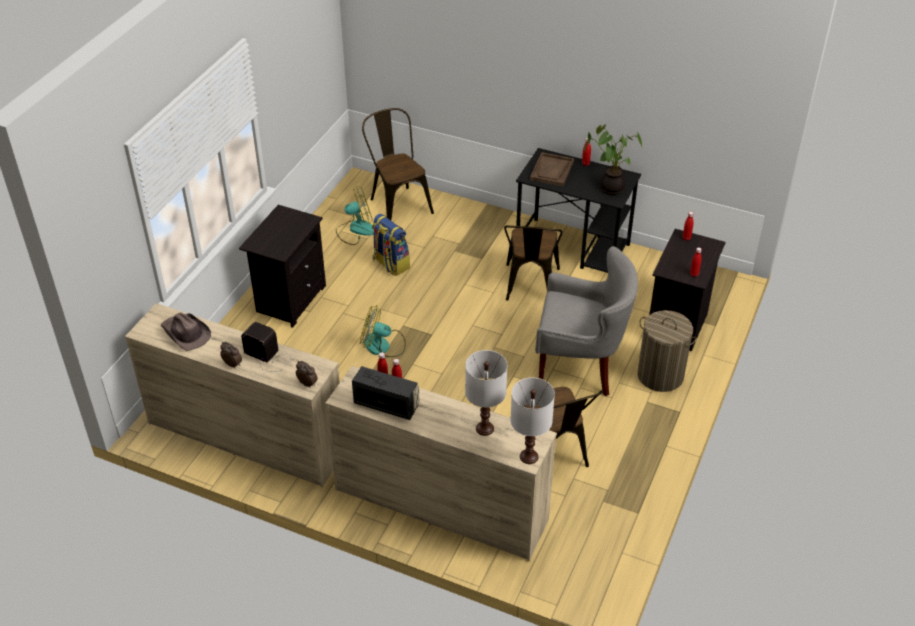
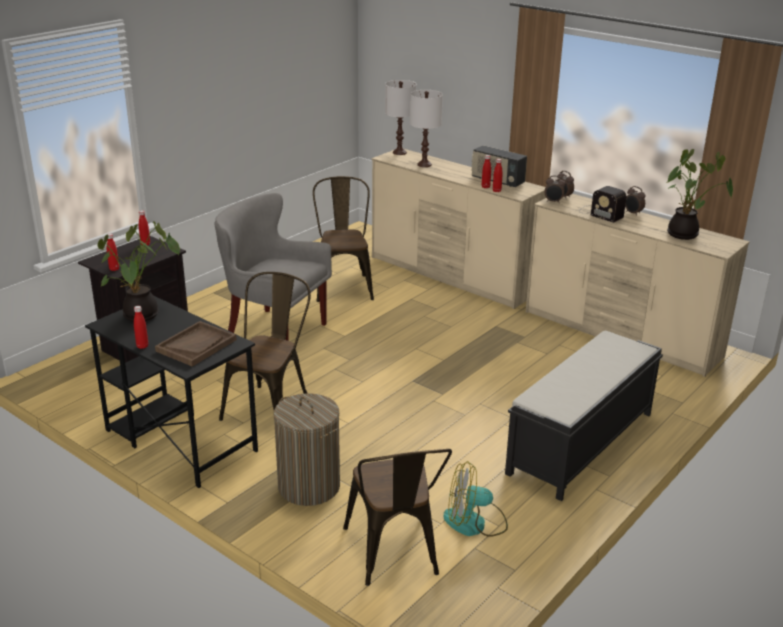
camera: 165 degrees left, 15 degrees down
brown hat [161,312,211,351] -> potted plant [667,149,733,240]
black nightstand [239,205,326,328] -> black bench [505,330,663,501]
fan [360,305,406,357] -> none
backpack [372,214,410,276] -> none
laundry basket [637,310,697,392] -> laundry basket moved to [274,393,340,506]
none -> alarm clock [545,175,566,203]

